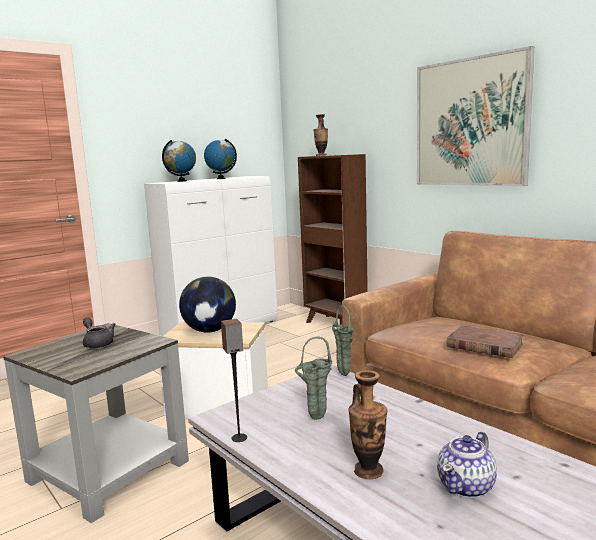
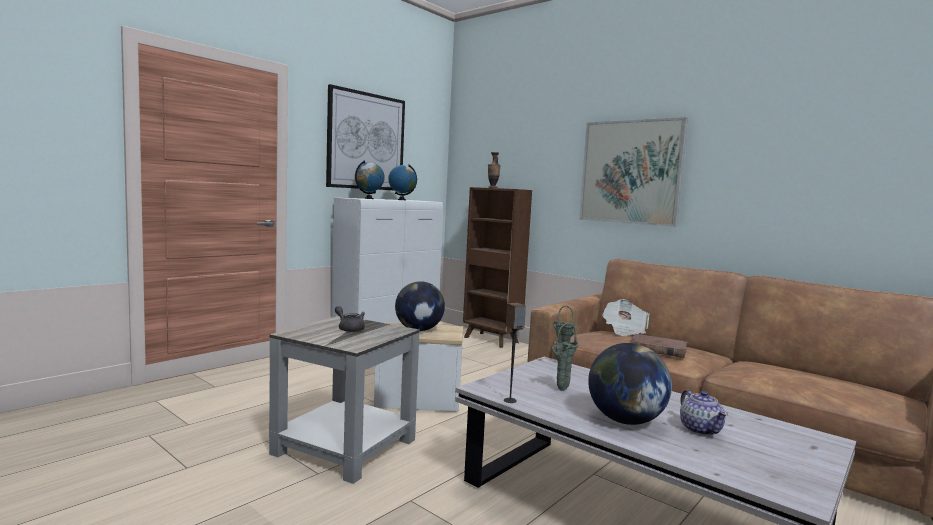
camera: 10 degrees left, 5 degrees down
vase [349,370,387,479] -> globe [588,343,672,425]
teapot [437,432,497,498] -> teapot turned 45 degrees counterclockwise [680,389,728,436]
none -> picture [326,84,405,190]
none -> newspaper [602,299,650,336]

